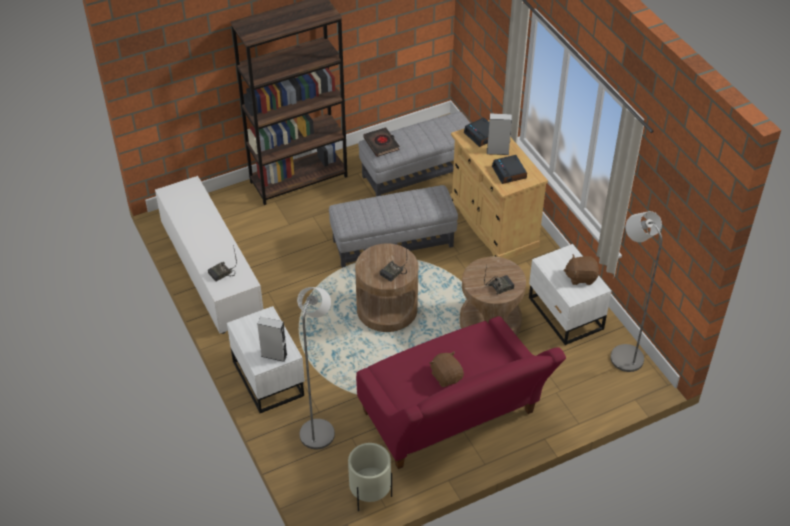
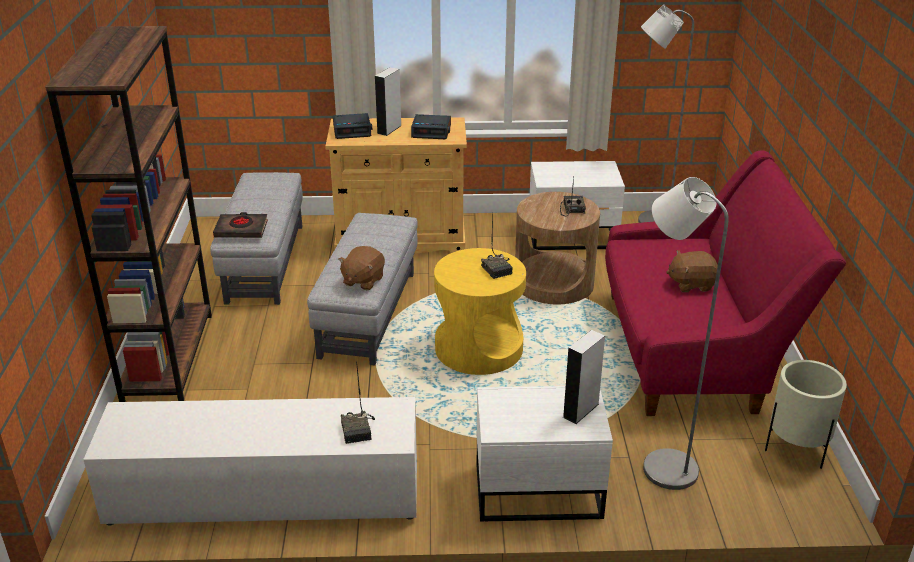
camera: 65 degrees left, 15 degrees down
brown side table [355,243,418,332] -> yellow side table [434,248,526,375]
brown plush toy [563,255,599,285] -> brown plush toy moved to [338,246,385,290]

